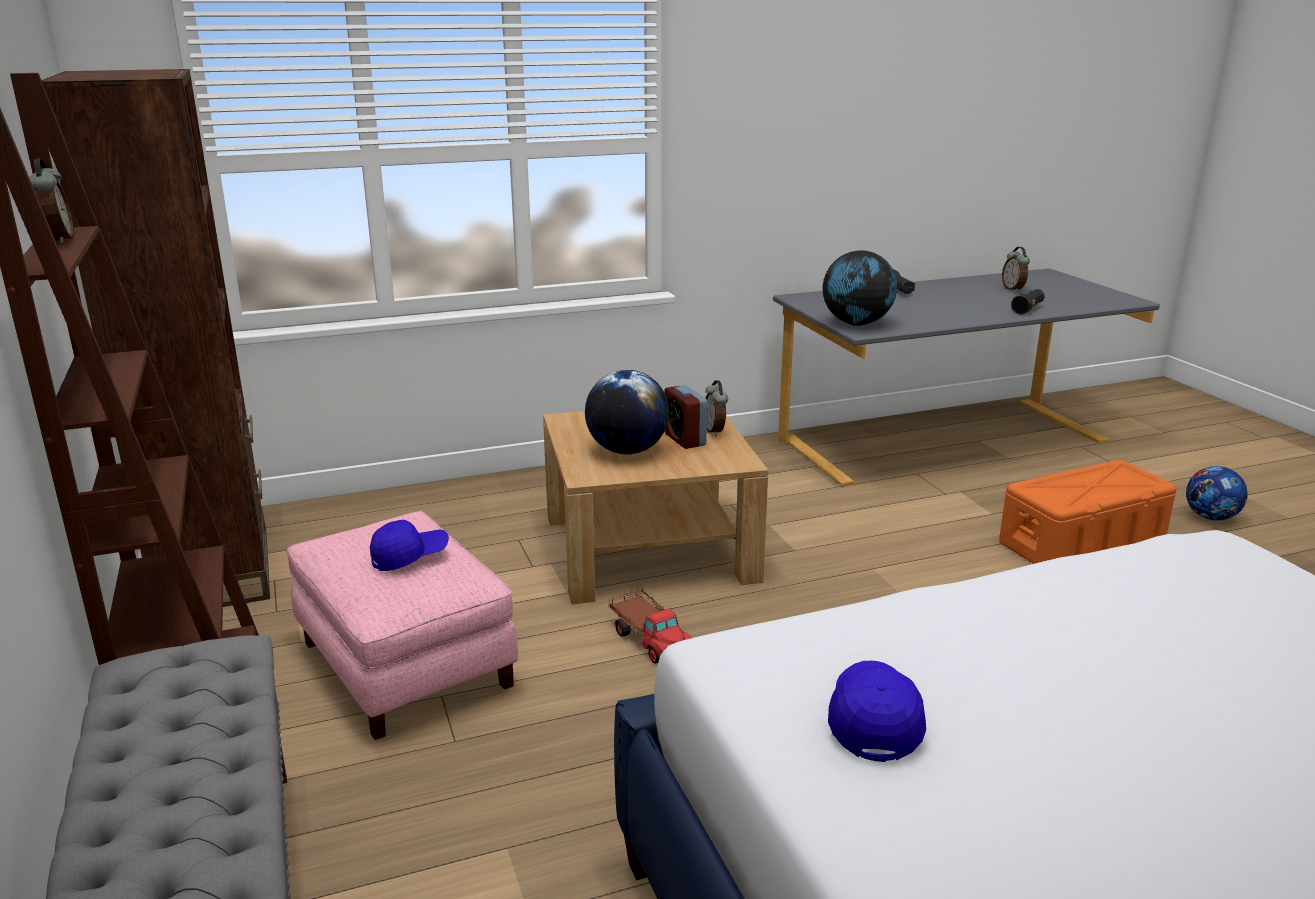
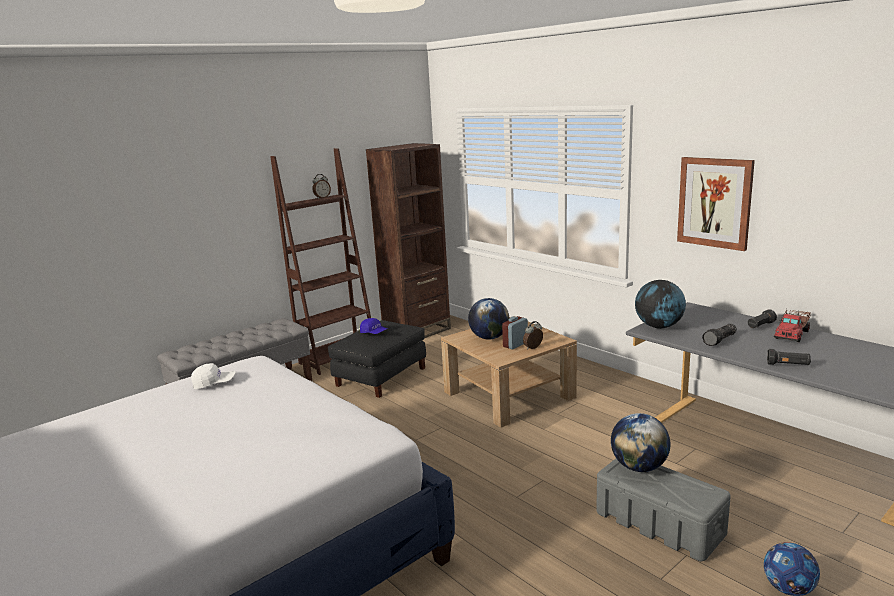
camera: 70 degrees right, 5 degrees down
pink ottoman [287,511,518,740] -> black ottoman [328,320,426,398]
toy truck [608,588,692,664] -> toy truck moved to [774,310,811,342]
blue cap [828,660,926,762] -> white cap [191,363,236,389]
orange storage box [999,460,1176,564] -> grey storage box [596,459,731,561]
alarm clock [1002,247,1030,292] -> none
none -> globe [611,413,670,472]
none -> picture [677,157,755,251]
none -> flashlight [702,324,737,346]

